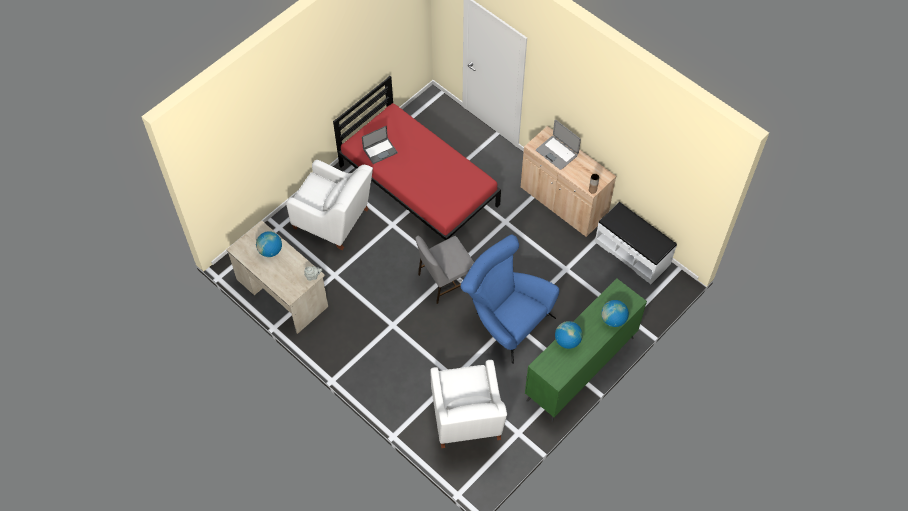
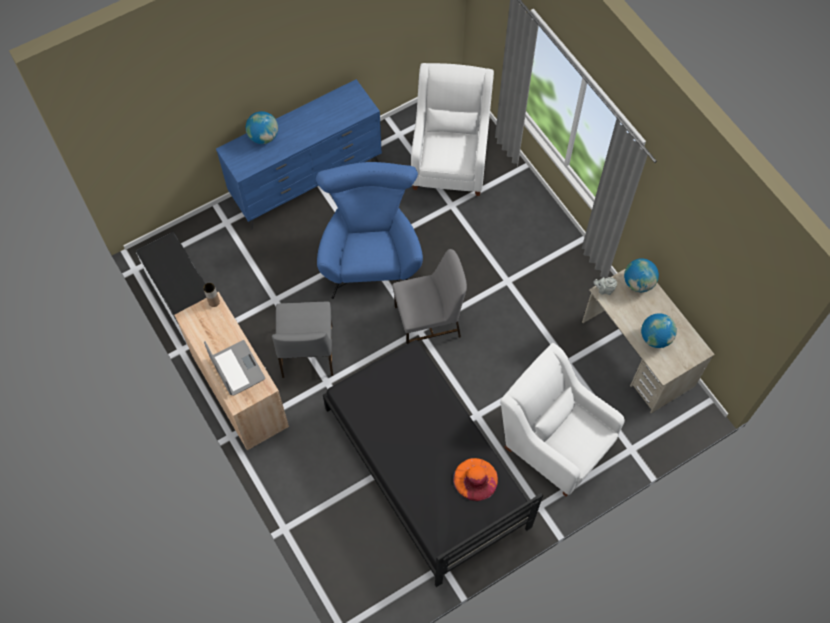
camera: 165 degrees left, 5 degrees up
red bed [333,76,501,240] -> black bed [323,340,543,587]
laptop [362,126,398,164] -> orange hat [453,458,498,501]
blue armchair [461,234,559,364] -> blue armchair turned 150 degrees counterclockwise [316,162,423,299]
green dresser [525,278,647,422] -> blue dresser [216,79,382,229]
globe [555,321,583,349] -> globe moved to [624,258,659,292]
none -> grey chair [272,302,333,378]

